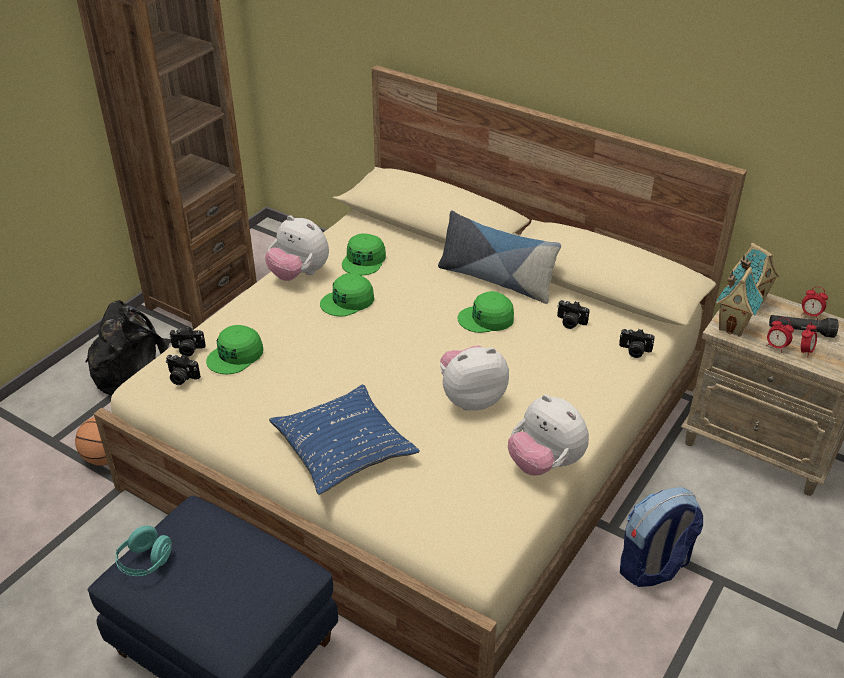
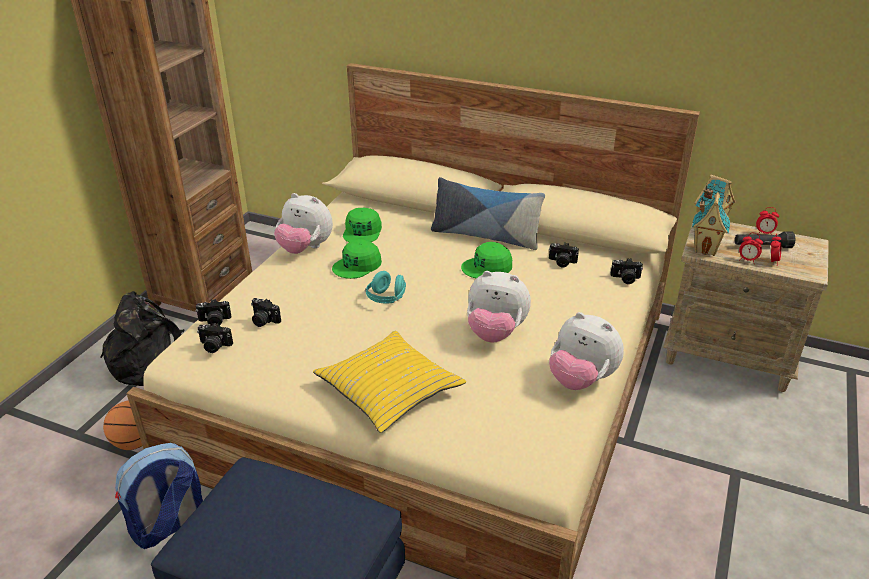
camera: 10 degrees left, 5 degrees down
turquoise headphones [115,525,172,576] -> turquoise headphones moved to [365,271,406,304]
green cap [206,325,263,374] -> camera [251,298,281,327]
blue pillow [269,384,420,495] -> yellow pillow [313,331,466,433]
plush toy [440,345,509,410] -> plush toy turned 135 degrees counterclockwise [467,271,531,343]
backpack [620,487,703,587] -> backpack moved to [115,443,203,549]

